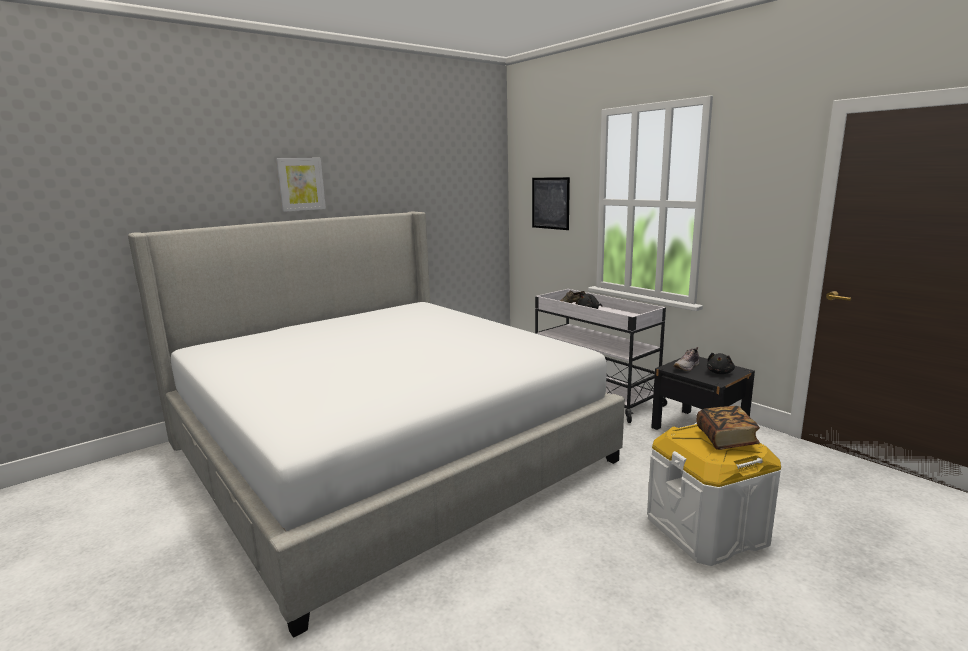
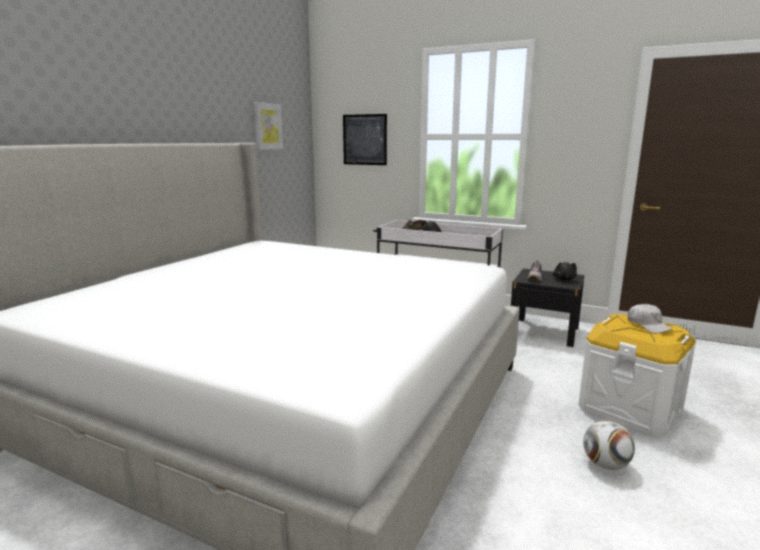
camera: 25 degrees left, 0 degrees up
picture [276,158,326,212] -> picture moved to [254,102,283,150]
book [696,406,760,450] -> white cap [627,304,673,333]
none -> football [583,421,635,470]

